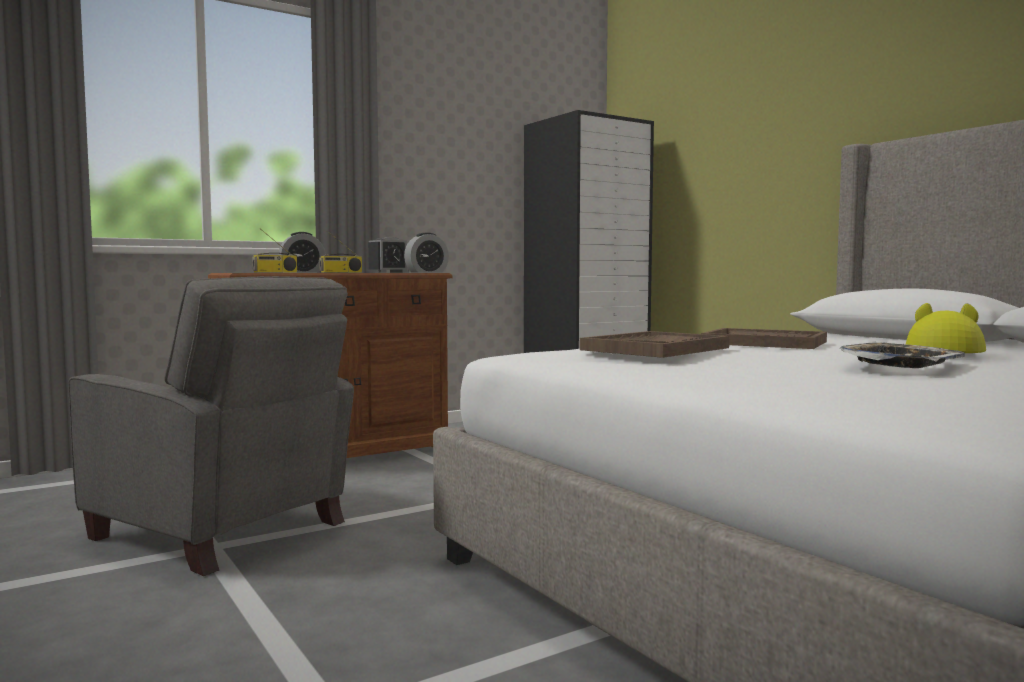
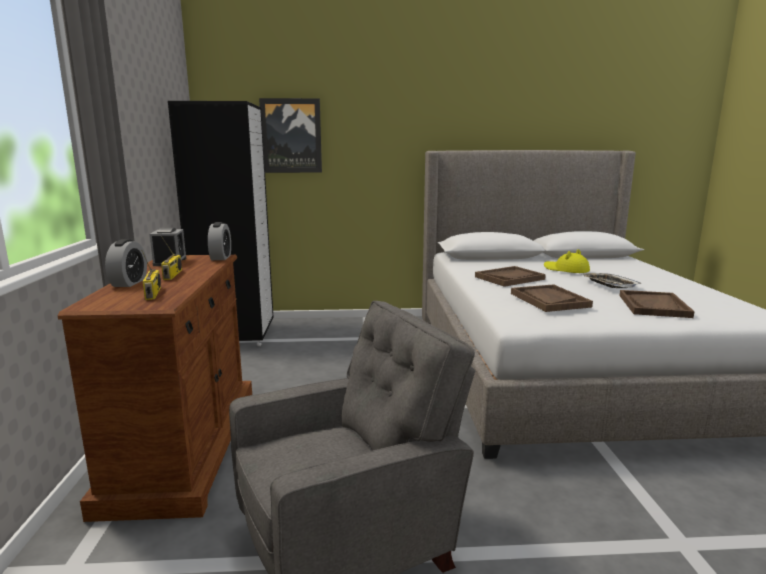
camera: 60 degrees left, 10 degrees up
none -> picture [259,98,322,173]
none -> brown tray [620,290,695,318]

